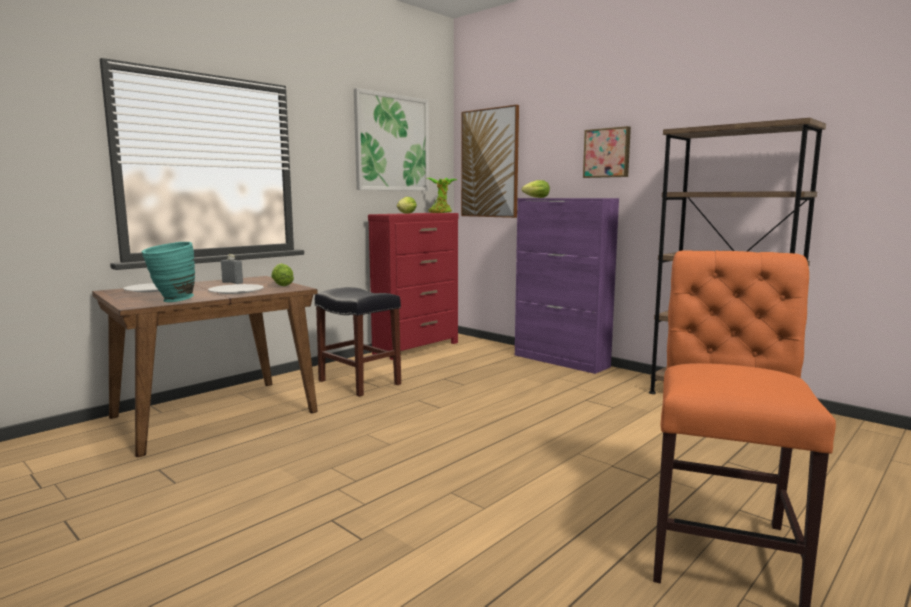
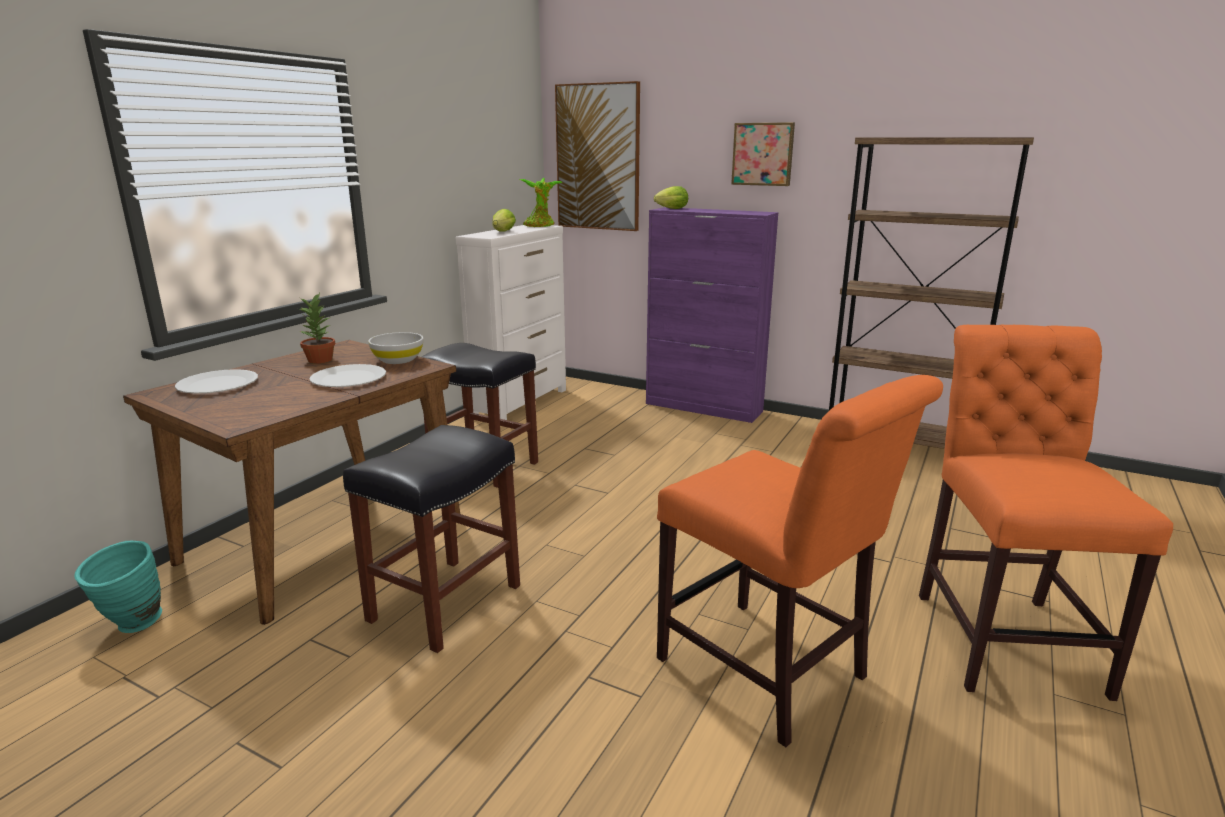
camera: 15 degrees left, 10 degrees up
turquoise vase [142,242,195,302] -> turquoise vase moved to [74,541,162,633]
grey bottle [221,254,243,284] -> potted plant [299,293,335,364]
lettuce [271,263,294,286] -> white bowl [368,332,423,364]
picture [354,88,429,191] -> none
red dresser [368,213,459,360] -> white dresser [456,225,566,420]
none -> black stool [343,425,520,653]
none -> orange chair [657,375,943,747]

